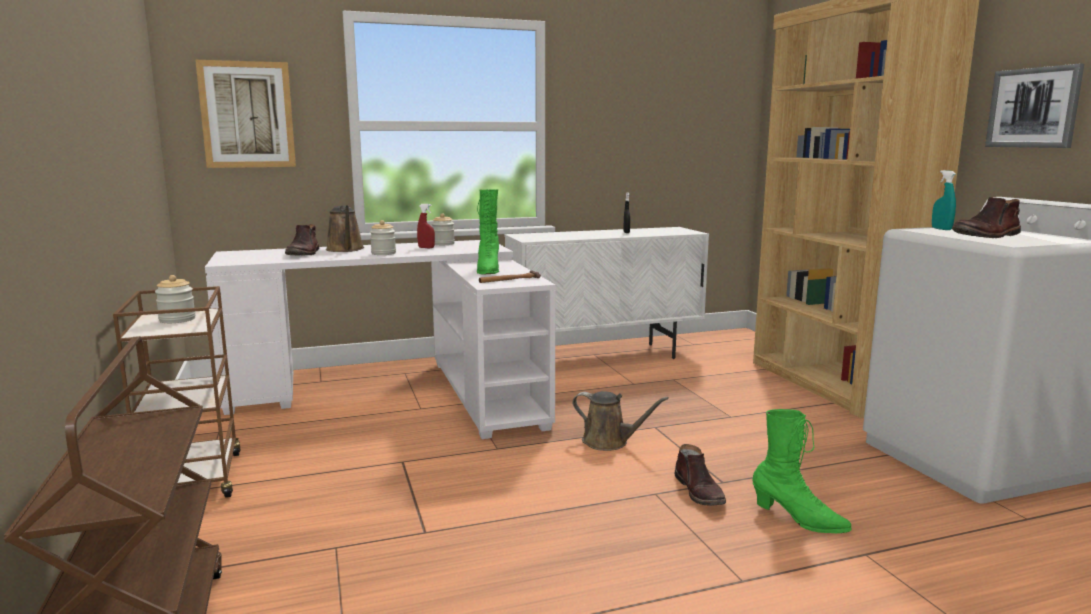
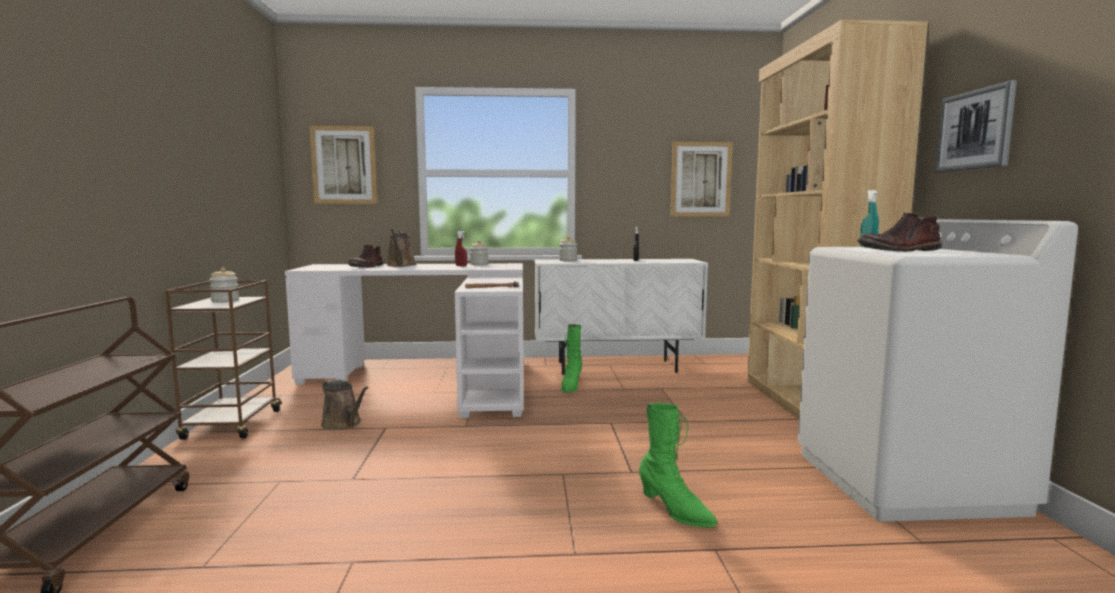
camera: 15 degrees right, 5 degrees down
jar [370,220,396,255] -> jar moved to [559,236,577,261]
green boot [477,189,499,275] -> green boot moved to [561,324,582,393]
brown watering can [572,391,669,451] -> brown watering can moved to [321,380,369,430]
brown boot [674,444,726,505] -> none
none -> picture [670,142,733,216]

